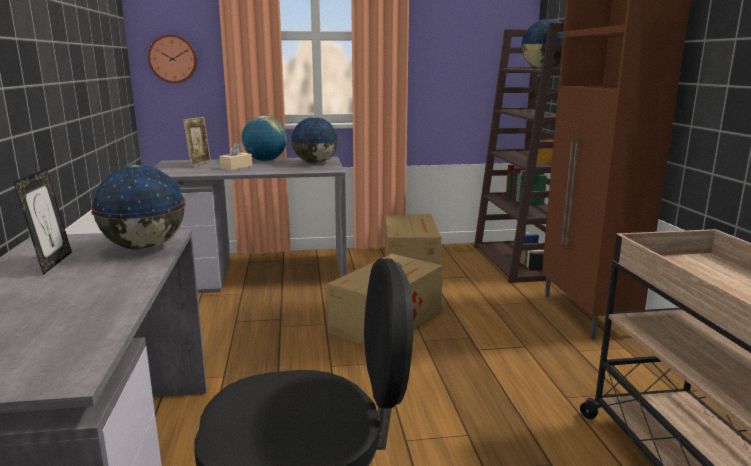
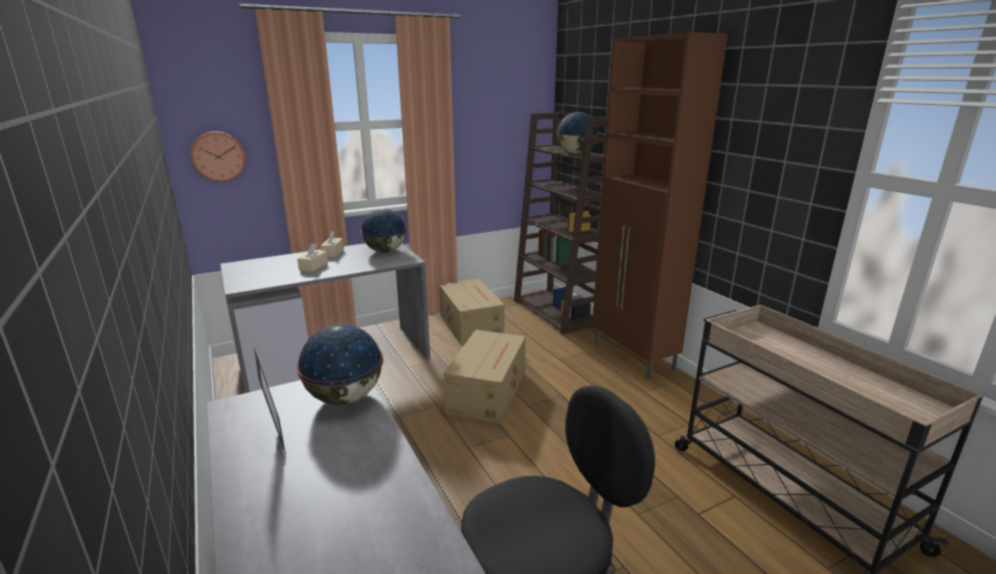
camera: 20 degrees left, 5 degrees up
picture frame [183,117,211,167] -> none
globe [241,116,287,161] -> beige tissue box [320,231,344,257]

